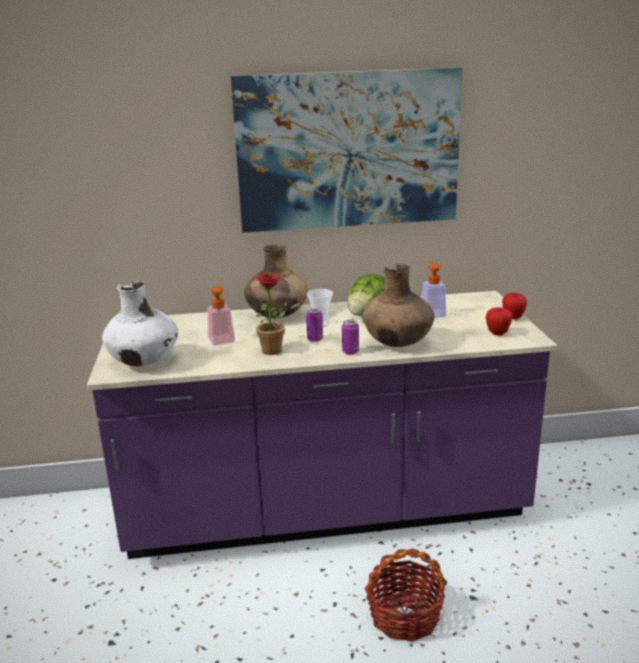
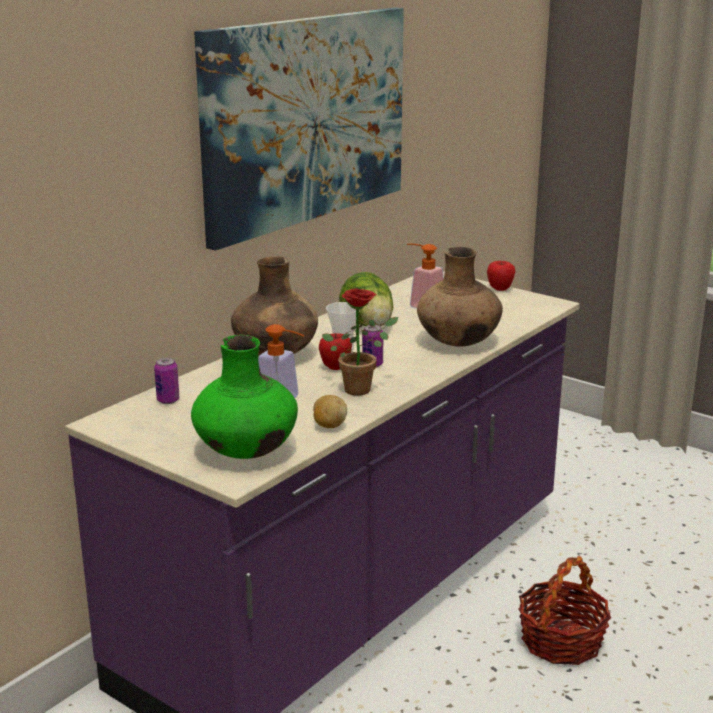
camera: 45 degrees left, 0 degrees up
white vase [102,281,178,367] -> green vase [191,335,298,459]
can [342,320,359,354] -> can moved to [154,358,179,404]
apple [486,308,513,336] -> apple moved to [319,333,352,370]
none -> potato [313,395,347,428]

